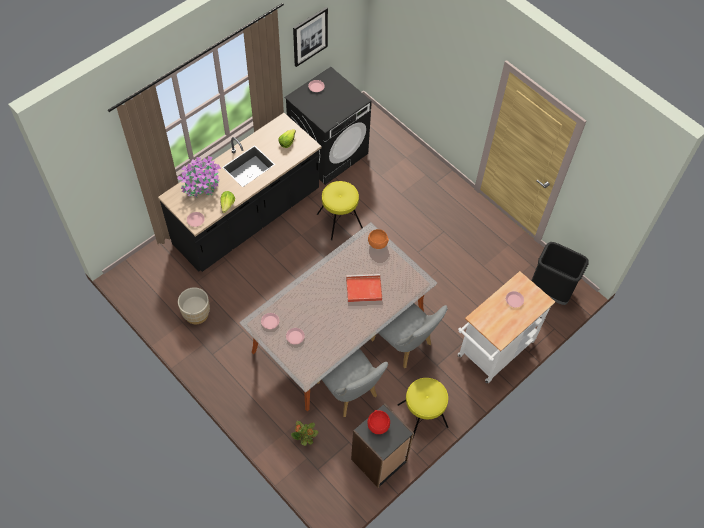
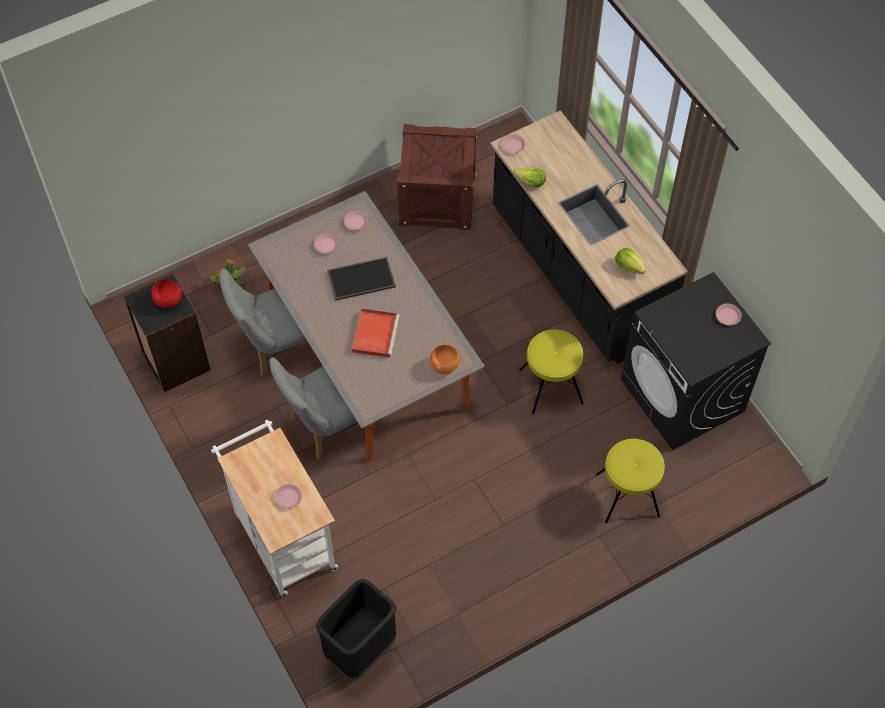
camera: 105 degrees right, 0 degrees up
potted plant [177,156,221,198] -> none
beige planter [178,287,210,324] -> crate [397,124,477,230]
picture [293,7,328,67] -> none
yellow stool [397,378,448,438] -> yellow stool moved to [596,439,665,524]
none -> tray [327,257,396,300]

